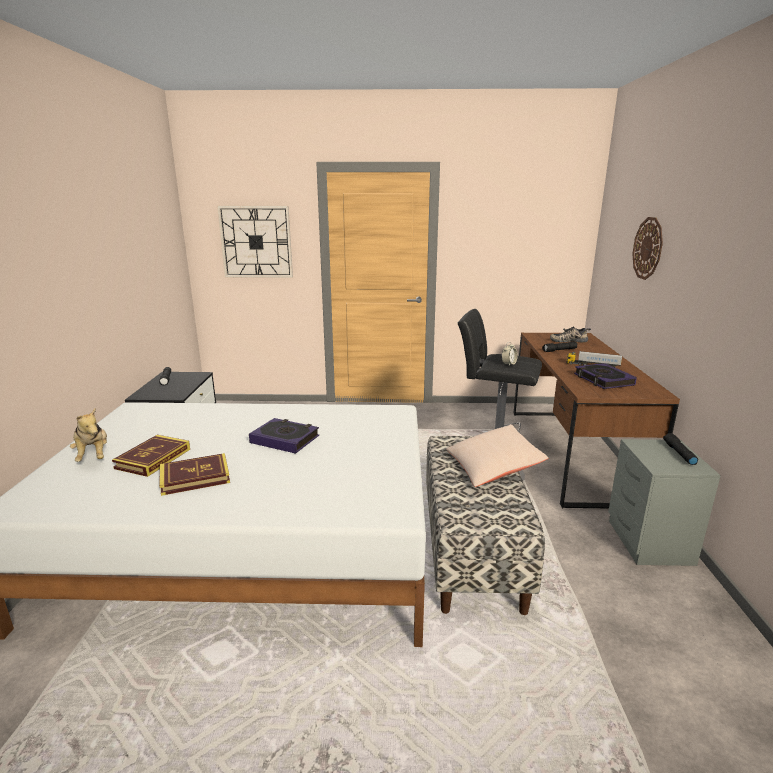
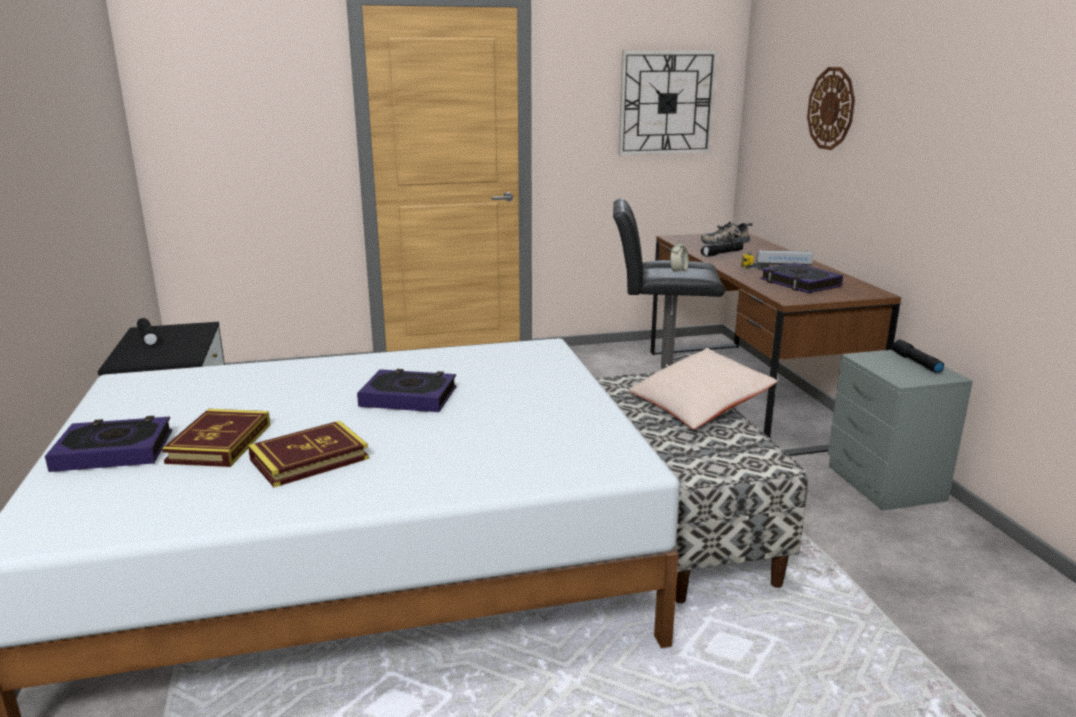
camera: 15 degrees left, 0 degrees up
plush toy [70,408,107,462] -> book [45,416,172,472]
wall clock [217,206,293,278] -> wall clock moved to [618,51,718,156]

